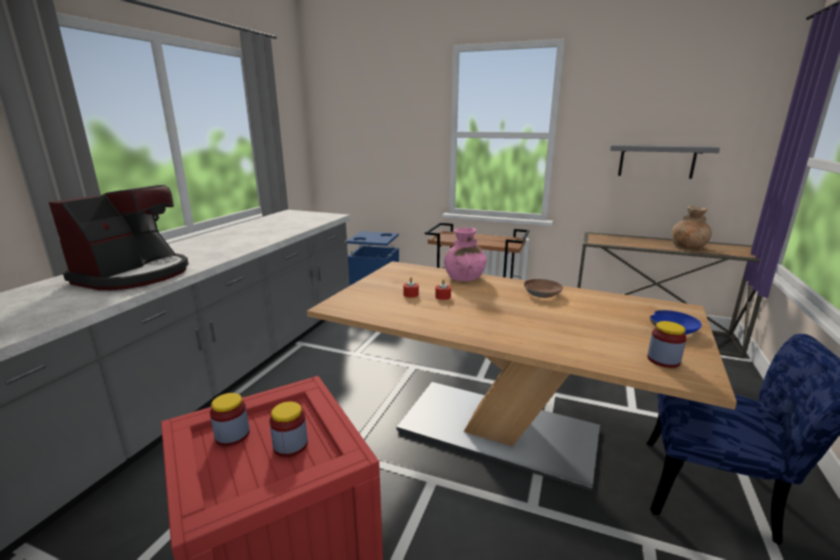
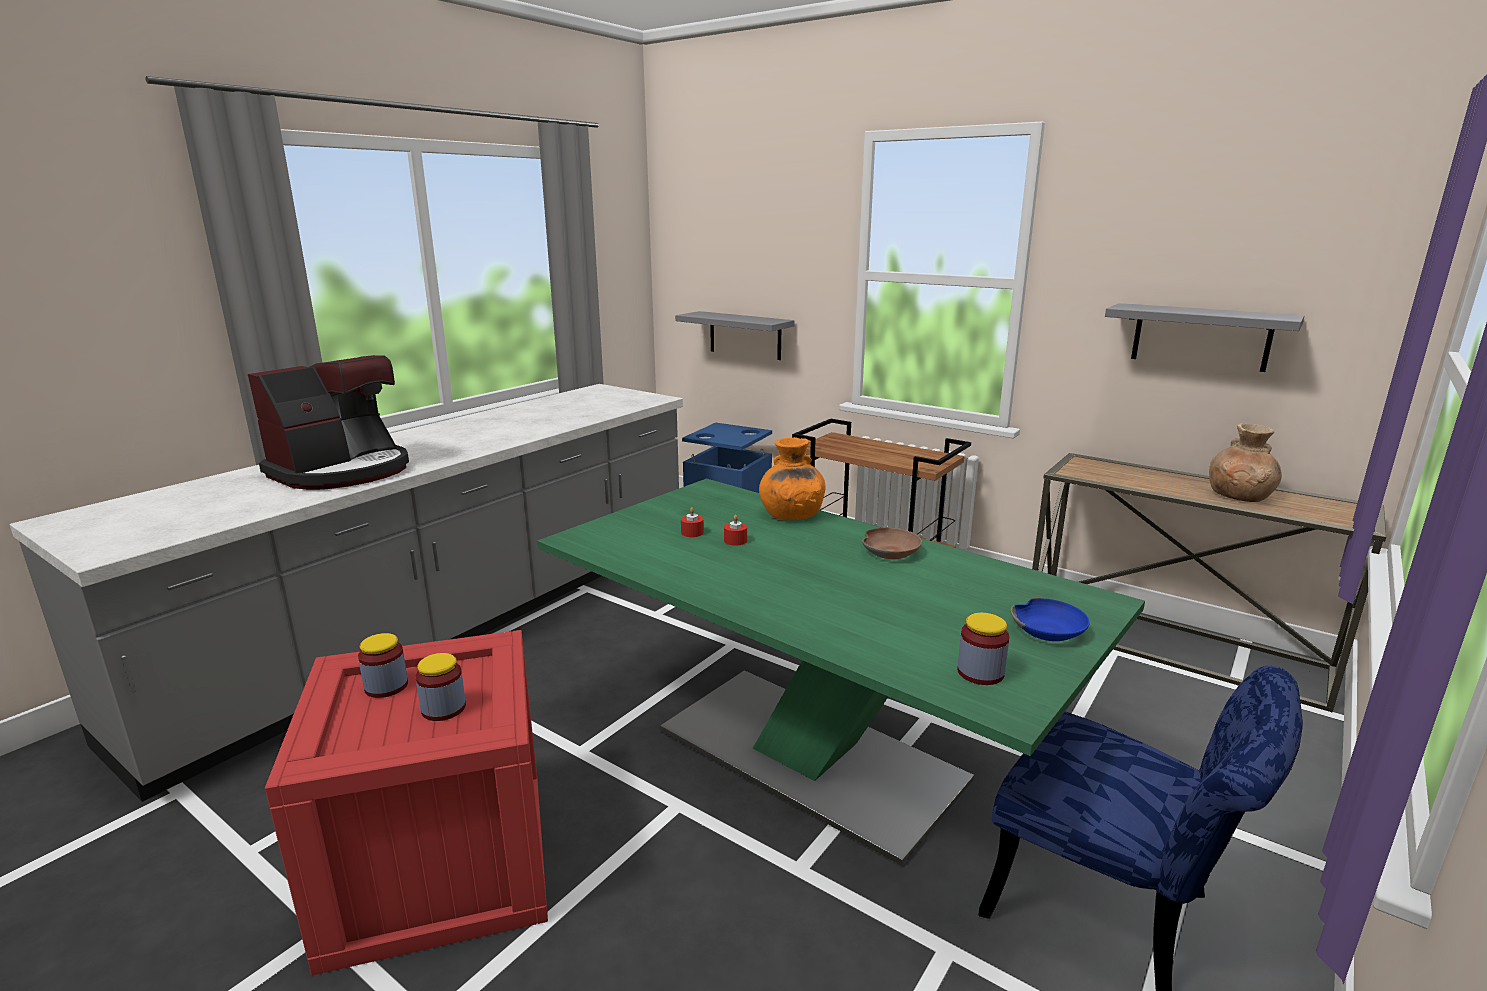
camera: 15 degrees right, 0 degrees up
beige dining table [307,261,737,491] -> green dining table [537,478,1145,865]
pink vase [444,228,487,281] -> orange vase [759,437,826,520]
none -> grey shelf [675,311,795,360]

